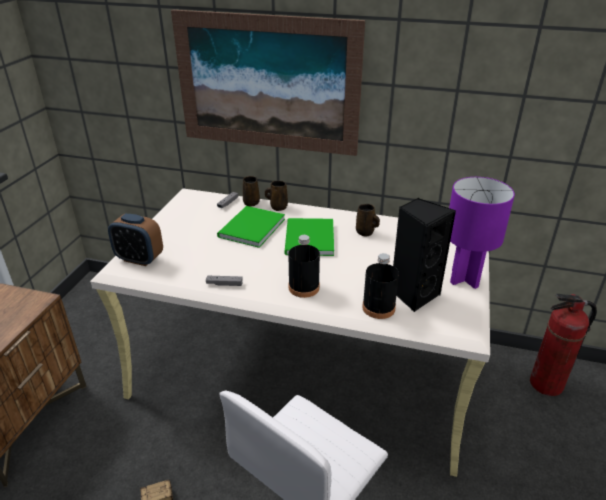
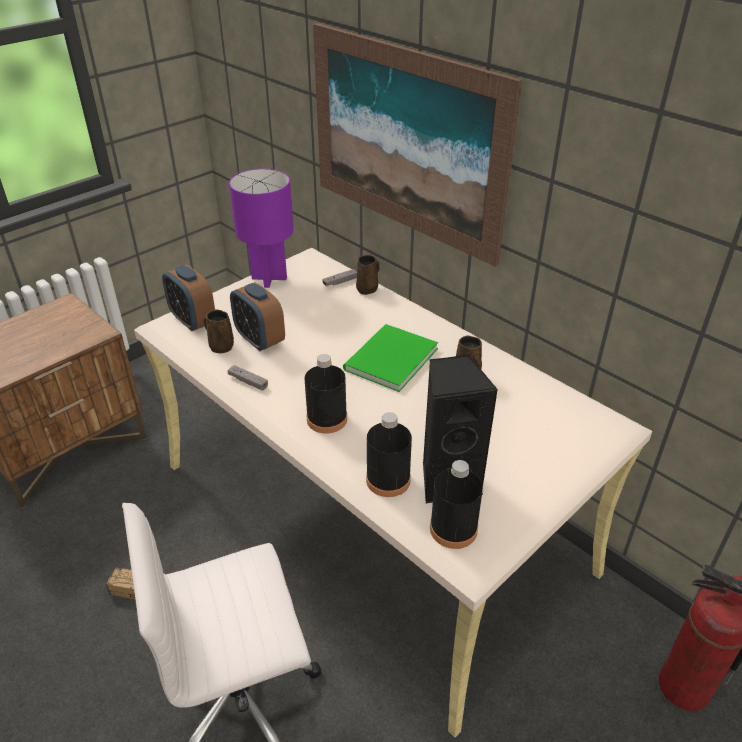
camera: 30 degrees right, 5 degrees up
green book [217,206,285,248] -> none
brown mug [265,181,288,211] -> brown mug moved to [204,310,234,353]
purple table lamp [449,177,515,289] -> purple table lamp moved to [229,169,294,288]
none -> alarm clock [230,282,285,351]
none -> black bottle [430,460,483,549]

